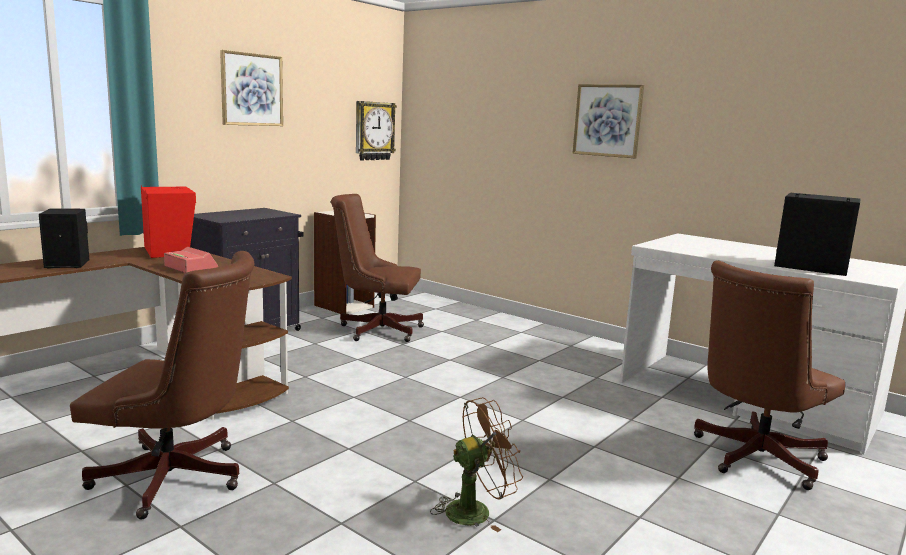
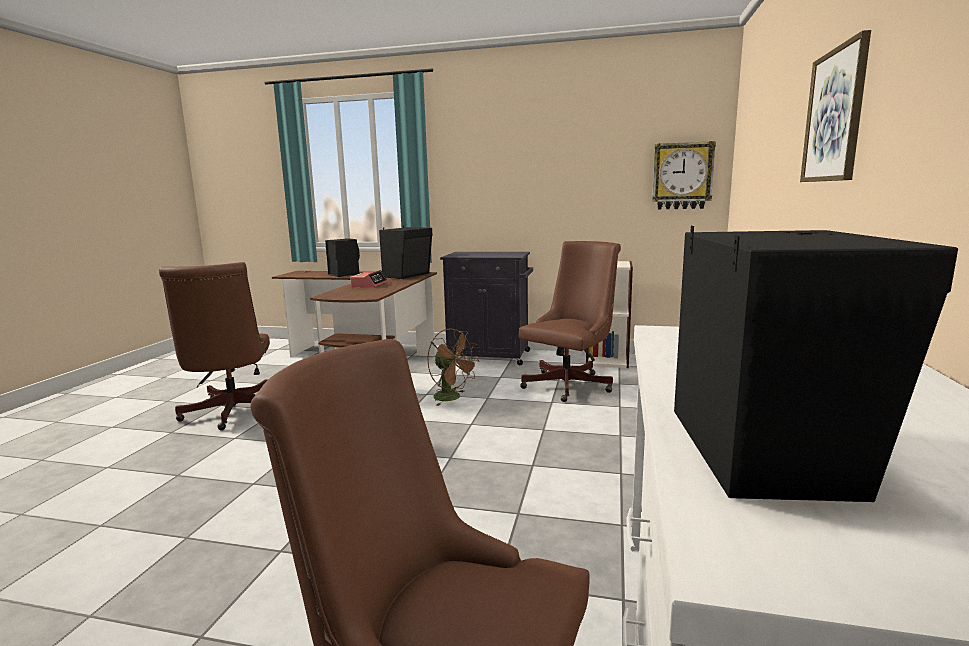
camera: 65 degrees right, 0 degrees up
red speaker [141,185,196,258] -> black speaker [379,226,432,279]
picture [220,50,283,126] -> none
brown office chair [331,194,424,342] -> brown office chair turned 60 degrees clockwise [519,241,621,402]
brown fan [430,398,523,532] -> brown fan moved to [427,328,480,406]

